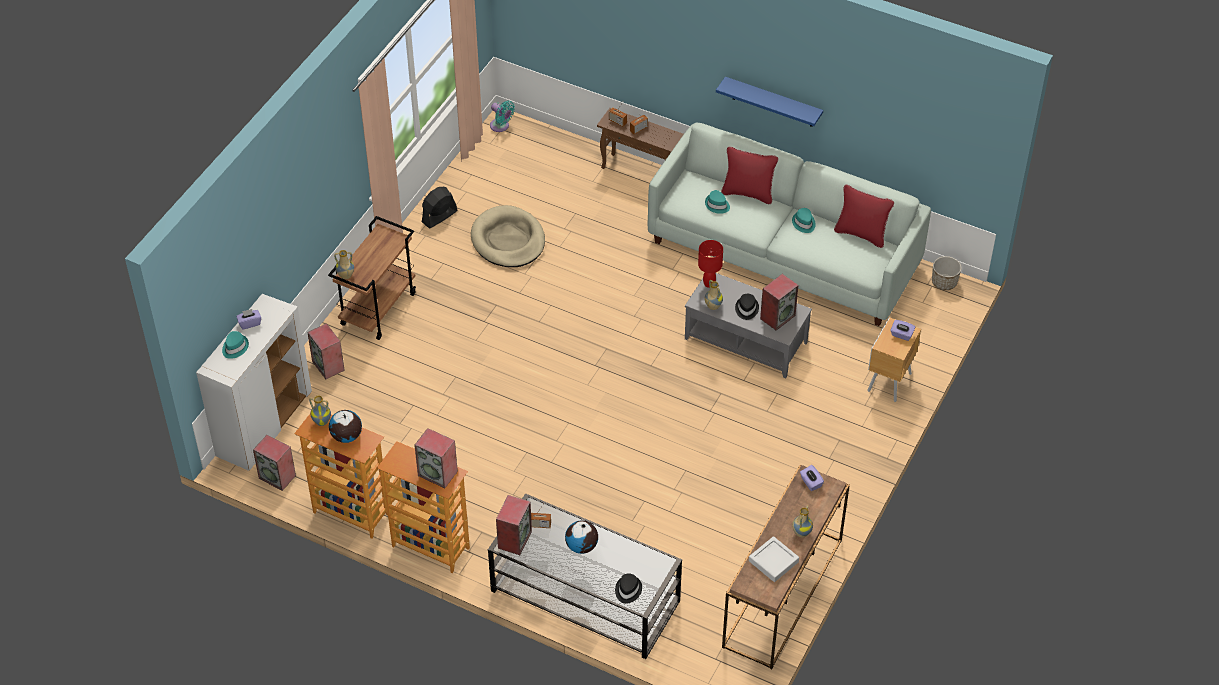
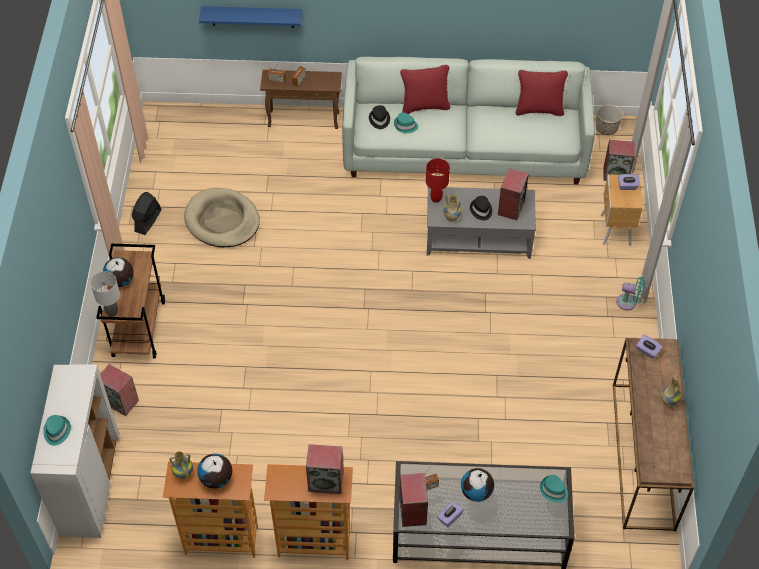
camera: 25 degrees left, 5 degrees up
purple tissue box [236,309,261,329] -> purple tissue box moved to [437,502,464,527]
speaker [253,435,296,491] -> speaker moved to [603,140,635,181]
vase [334,250,354,279] -> grey table lamp [91,271,120,317]
turquoise fan [490,101,515,132] -> turquoise fan moved to [616,277,645,310]
black hat [615,573,642,604] -> black hat moved to [369,105,390,129]
blue shelf [716,77,823,127] -> blue shelf moved to [199,6,302,28]
grey tray [749,536,799,582] -> none
turquoise hat [792,208,816,233] -> turquoise hat moved to [540,475,568,503]
none -> globe [103,257,133,287]

